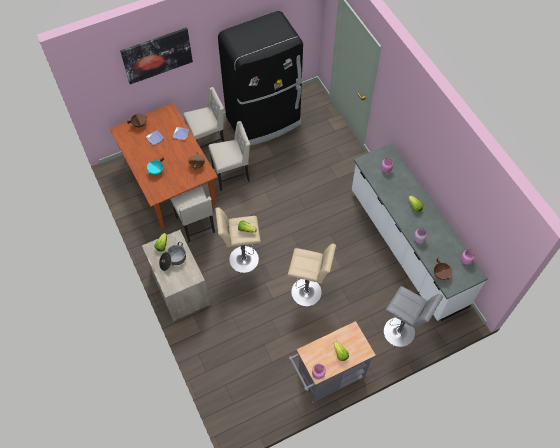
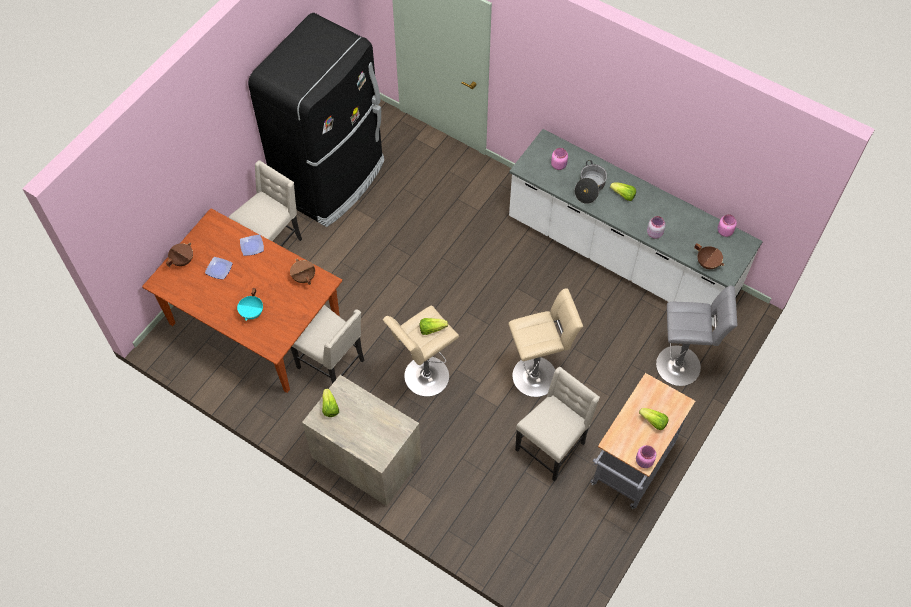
camera: 30 degrees left, 0 degrees up
picture [120,27,193,85] -> none
cooking pot [159,242,186,271] -> cooking pot moved to [575,160,607,204]
beige chair [208,121,250,191] -> beige chair moved to [515,367,600,482]

